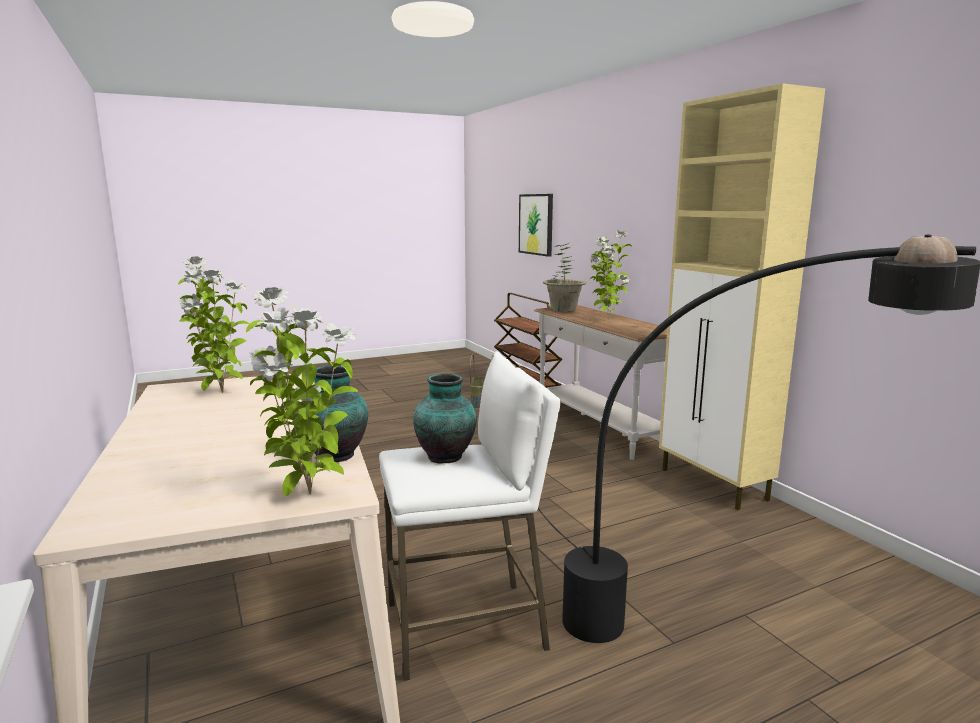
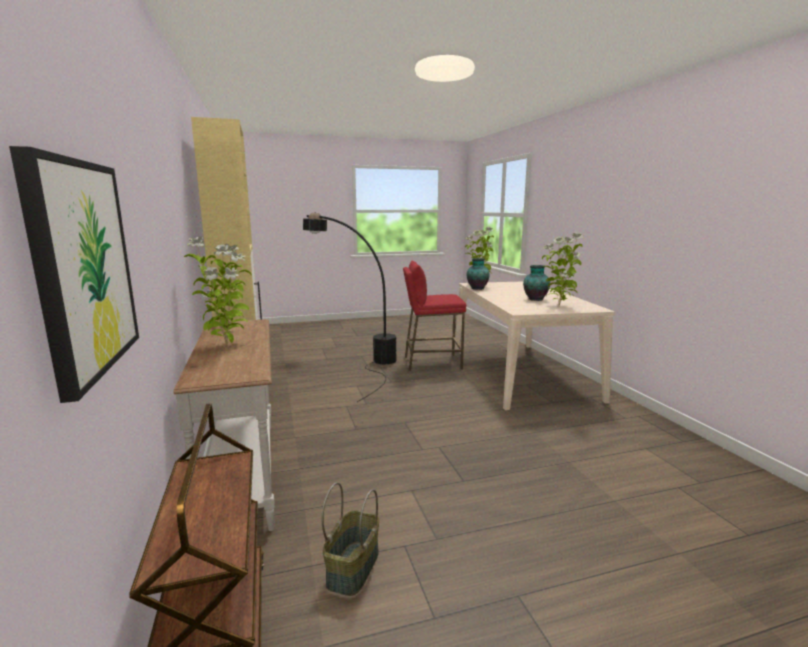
camera: 170 degrees left, 0 degrees up
white stool [379,351,561,681] -> red stool [403,261,466,371]
vase [413,373,477,463] -> vase moved to [523,265,550,301]
potted plant [543,243,586,312] -> none

